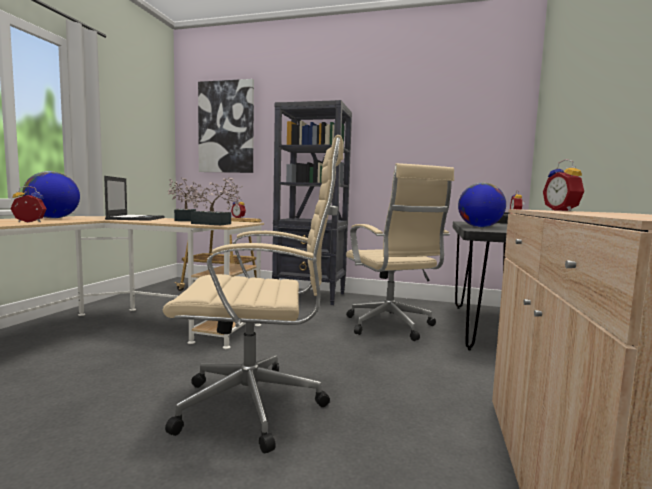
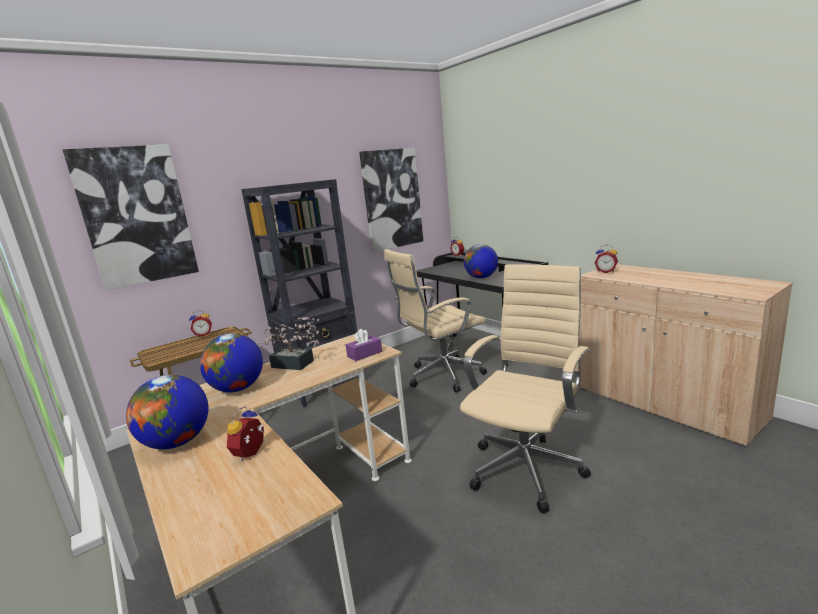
camera: 50 degrees left, 10 degrees up
laptop [104,176,164,221] -> globe [200,333,263,393]
potted plant [184,177,243,225] -> purple tissue box [346,329,382,361]
beige office chair [346,163,454,341] -> beige office chair turned 135 degrees clockwise [384,249,487,393]
none -> picture [359,148,423,252]

